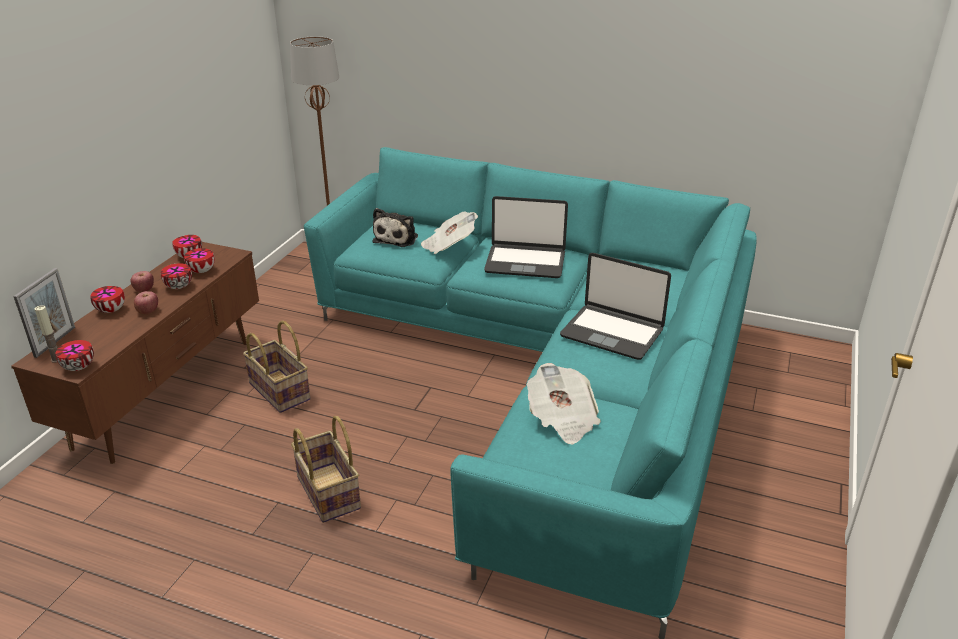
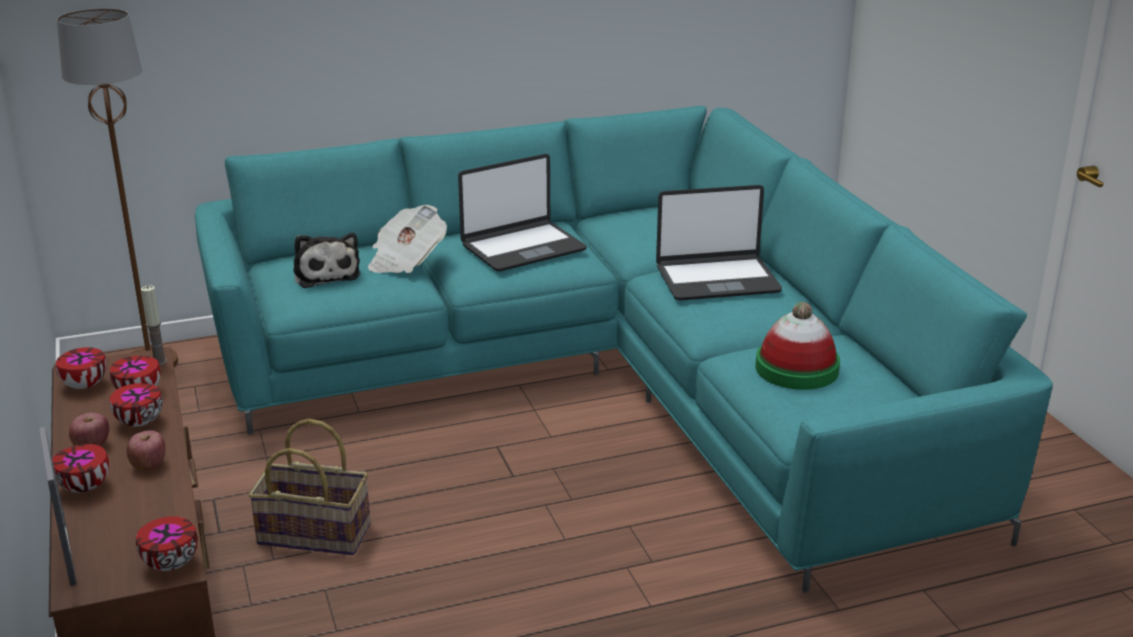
camera: 40 degrees left, 5 degrees down
candle [35,305,58,363] -> candle moved to [141,285,167,365]
basket [291,416,361,523] -> none
newspaper [527,363,601,445] -> hat [756,302,840,390]

